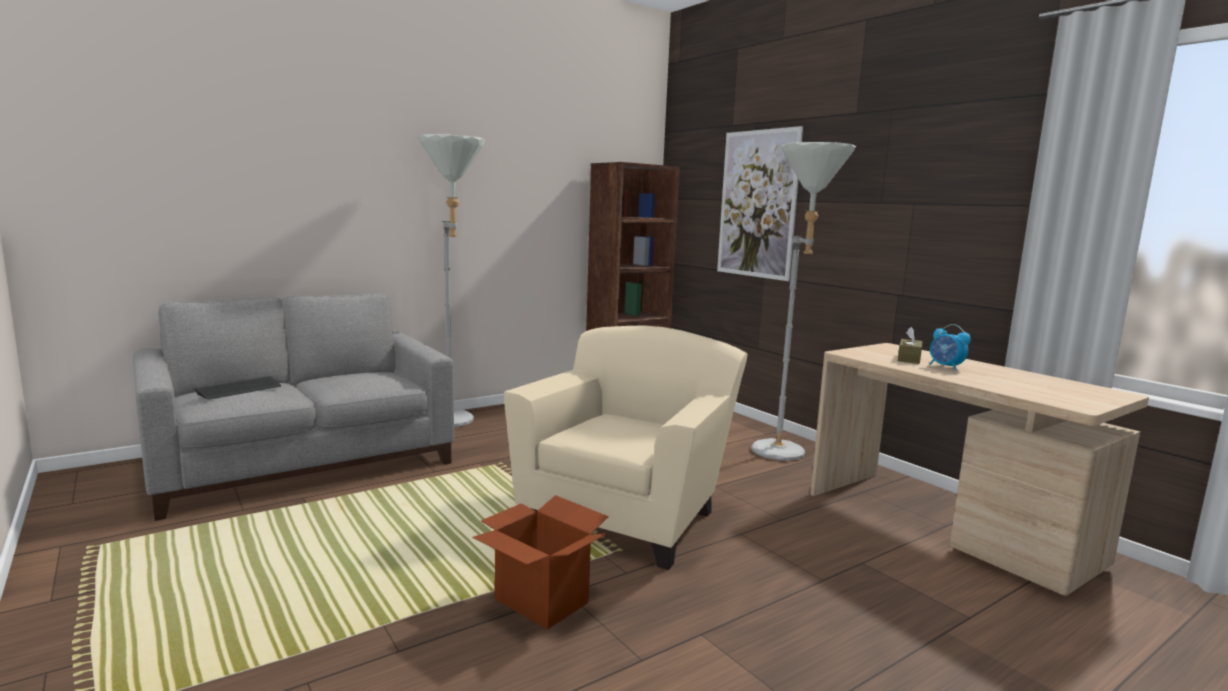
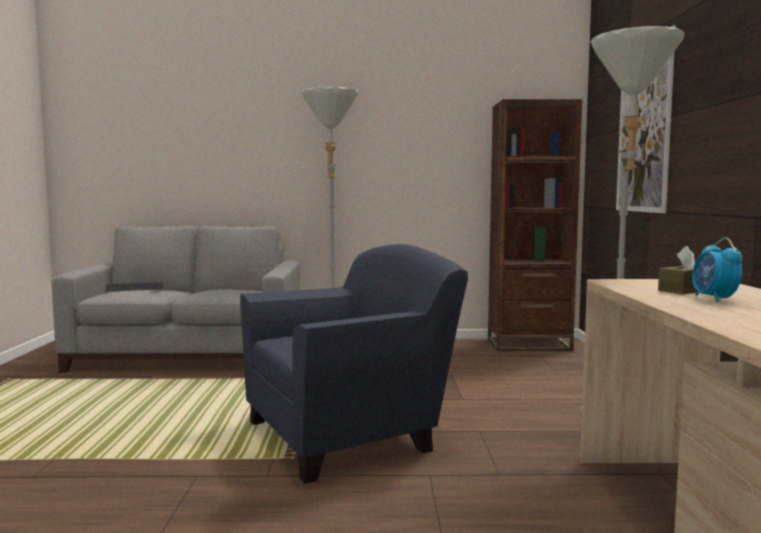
camera: 35 degrees right, 5 degrees down
cardboard box [472,495,609,629] -> none
beige armchair [504,326,748,570] -> blue armchair [240,244,468,484]

